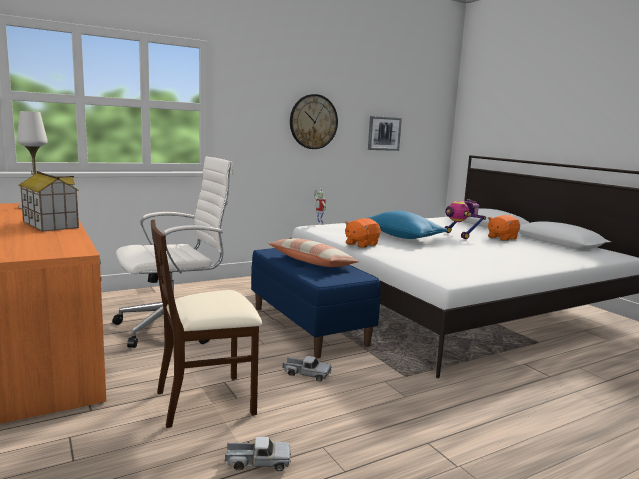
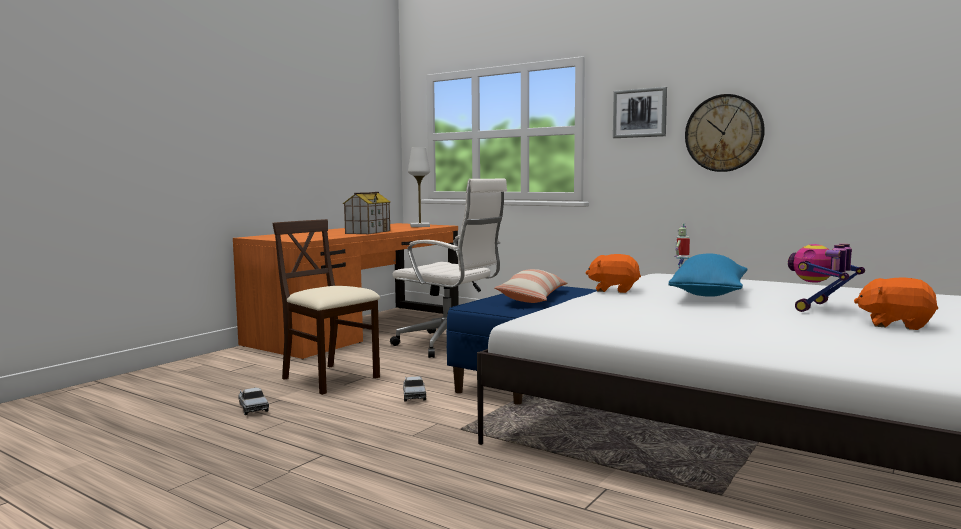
camera: 65 degrees right, 5 degrees down
picture [368,116,402,151] -> picture moved to [613,87,667,138]

